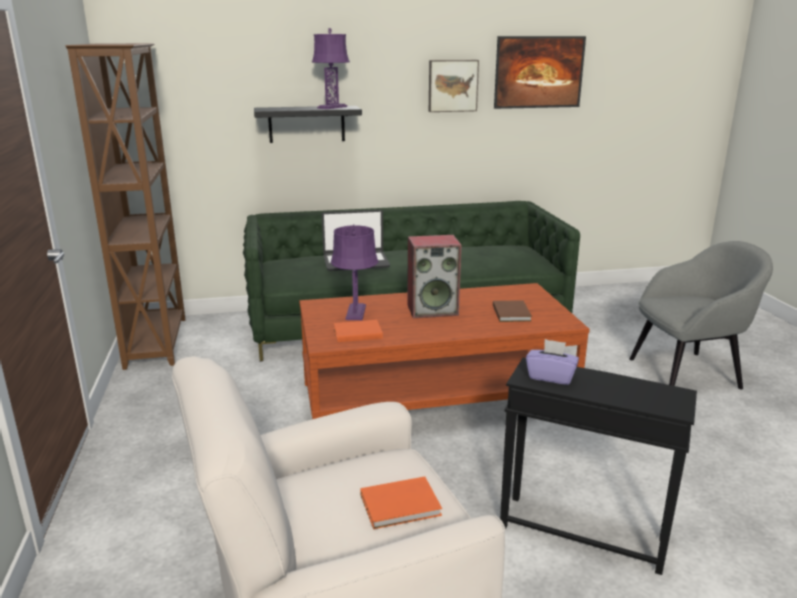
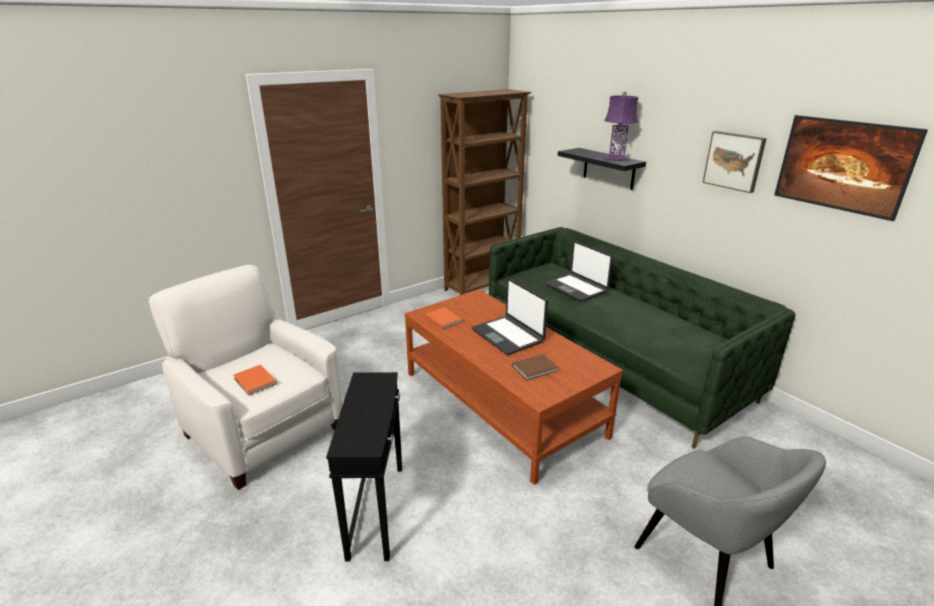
camera: 65 degrees right, 5 degrees up
purple table lamp [331,224,379,320] -> none
speaker [407,235,461,318] -> laptop [472,278,548,355]
purple tissue box [526,339,579,385] -> none

